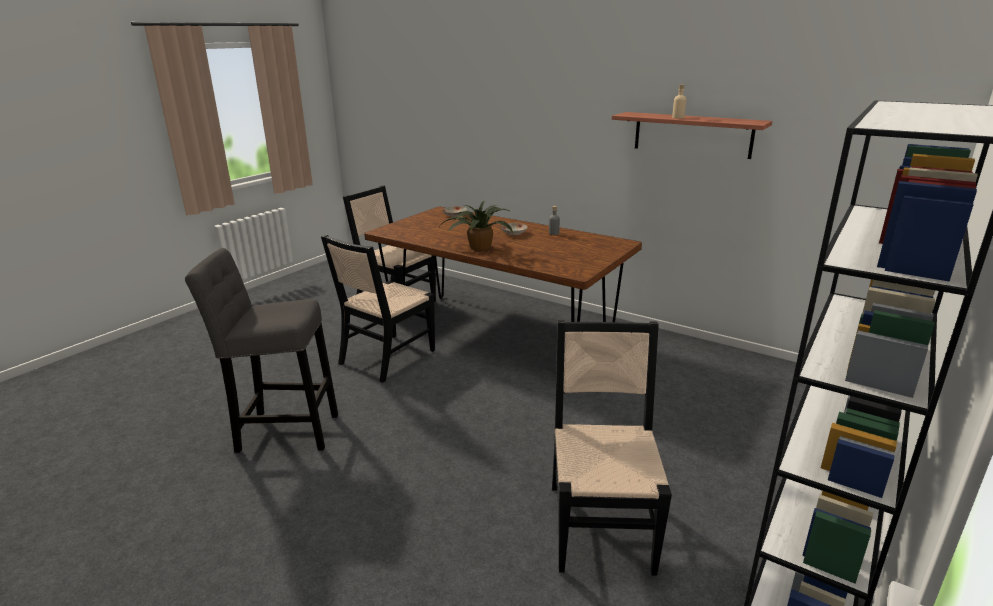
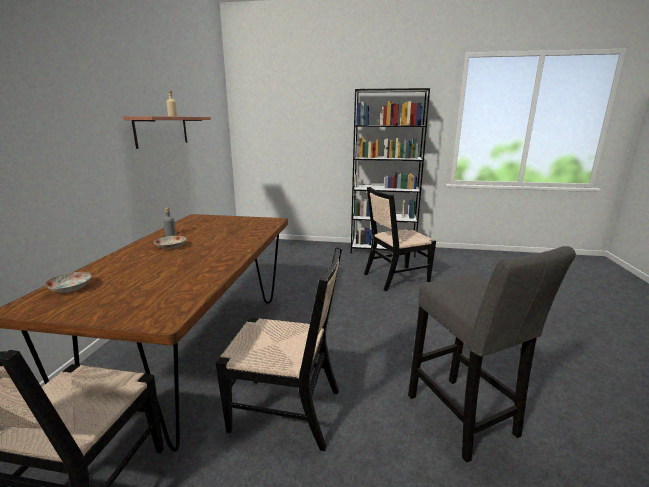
camera: 115 degrees left, 5 degrees down
potted plant [440,201,513,251] -> none

